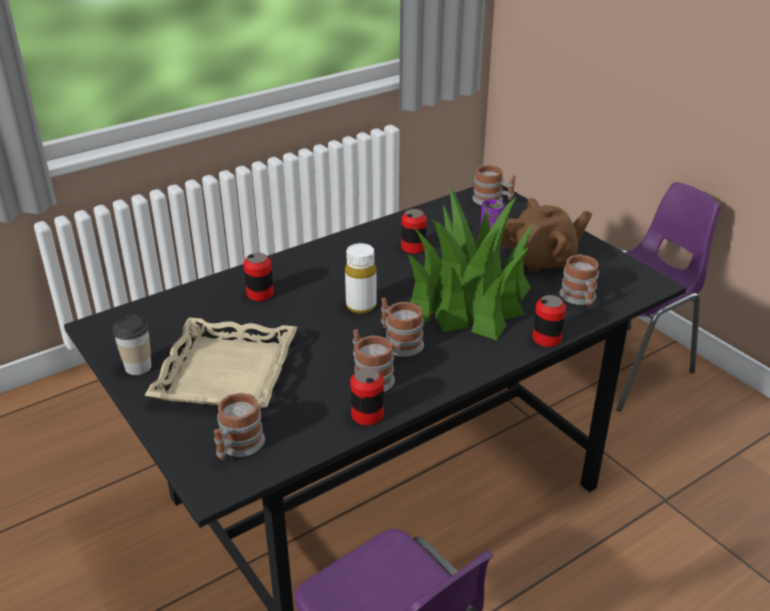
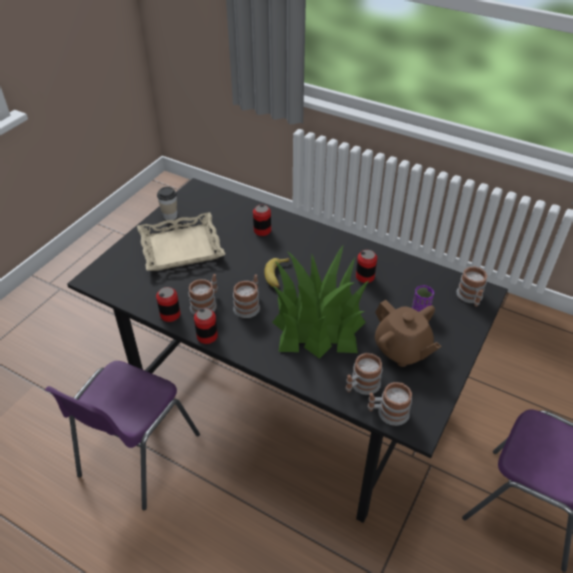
camera: 65 degrees right, 10 degrees up
mug [214,393,265,460] -> mug moved to [368,382,412,426]
white bottle [345,243,377,314] -> banana [264,258,289,288]
can [532,295,566,347] -> can moved to [194,308,218,344]

